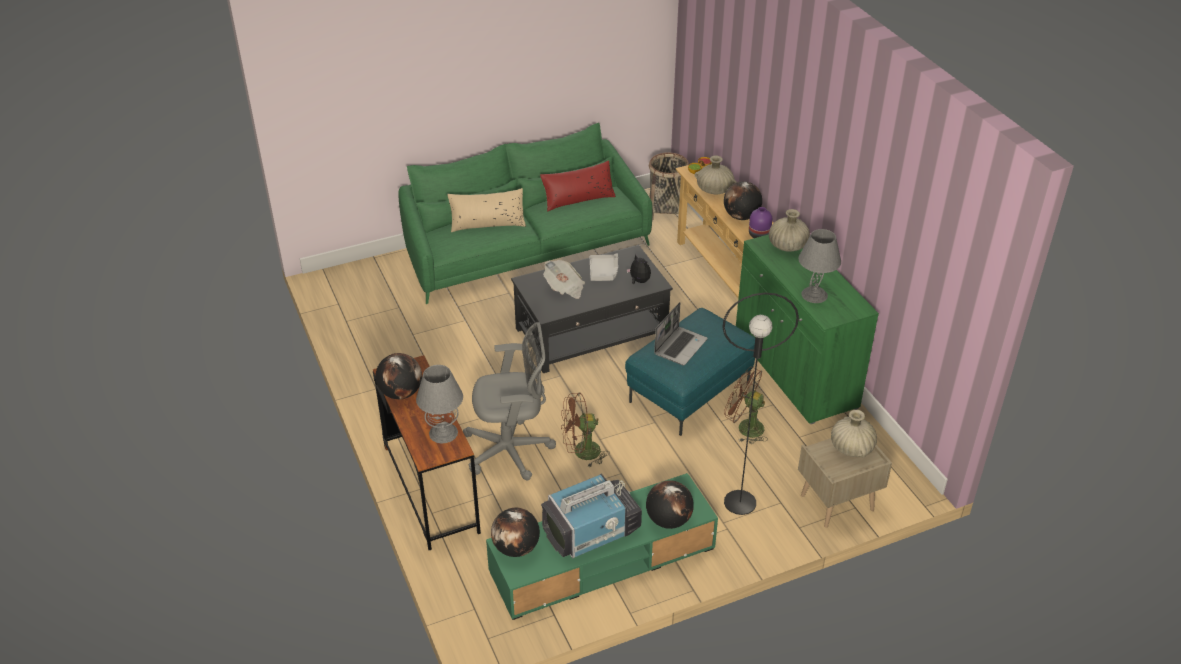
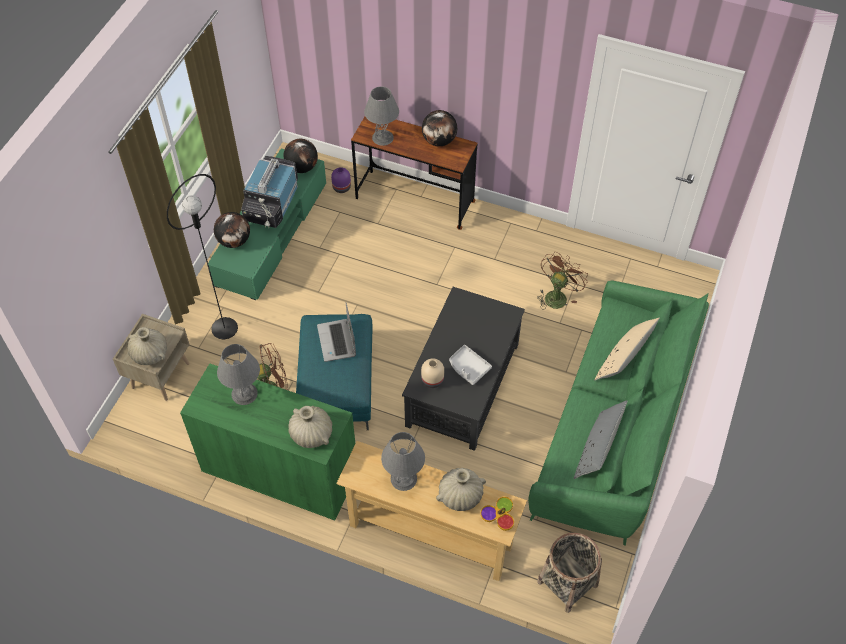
camera: 135 degrees right, 15 degrees up
grey office chair [463,322,556,481] -> none
red pillow [540,161,616,212] -> grey pillow [574,400,628,479]
newspaper [543,260,585,299] -> none
brown fan [561,393,610,468] -> brown fan moved to [538,252,588,310]
plush toy [626,254,651,284] -> beige vase [421,358,444,388]
globe [724,181,762,220] -> grey table lamp [381,432,425,491]
purple vase [749,207,772,238] -> purple vase moved to [331,167,351,193]

